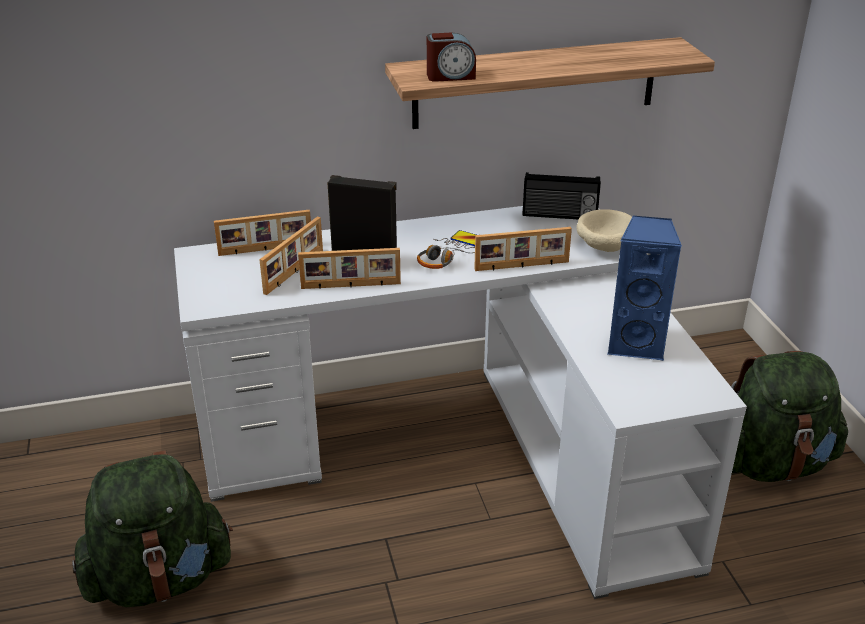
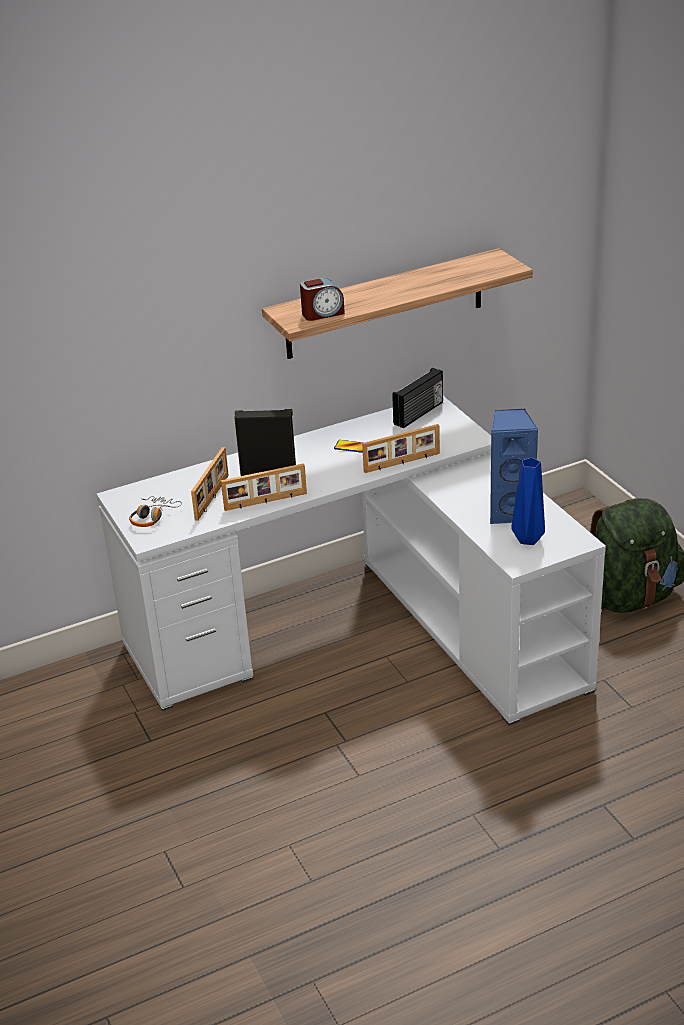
camera: 10 degrees left, 0 degrees up
green backpack [72,450,233,607] -> none
picture frame [214,210,311,256] -> none
headphones [417,238,475,269] -> headphones moved to [129,496,182,527]
radio [522,172,601,219] -> radio turned 45 degrees counterclockwise [392,368,443,428]
beige bowl [577,209,632,252] -> none
none -> blue vase [511,458,545,545]

